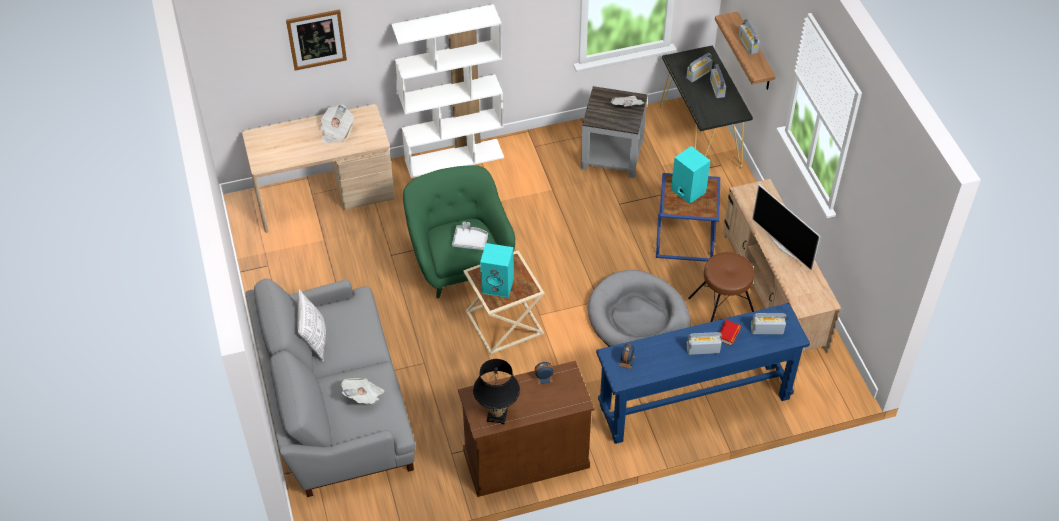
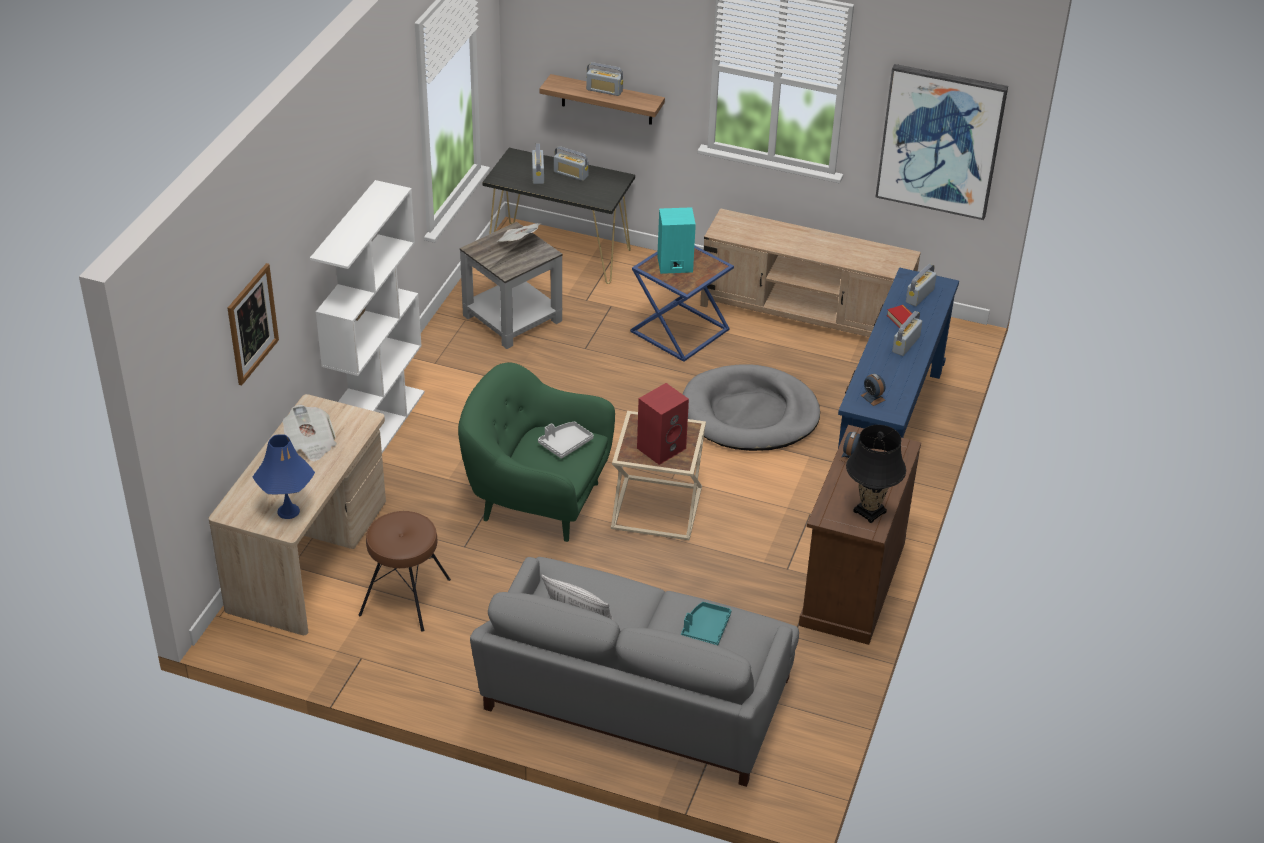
camera: 55 degrees left, 10 degrees down
newspaper [341,378,385,404] -> turquoise tray [681,602,732,645]
turquoise speaker [480,243,514,298] -> red speaker [637,383,689,465]
brown stool [688,252,754,322] -> brown stool moved to [358,511,451,631]
television [752,184,820,271] -> none
none -> blue table lamp [253,434,315,519]
none -> picture [876,64,1008,220]

